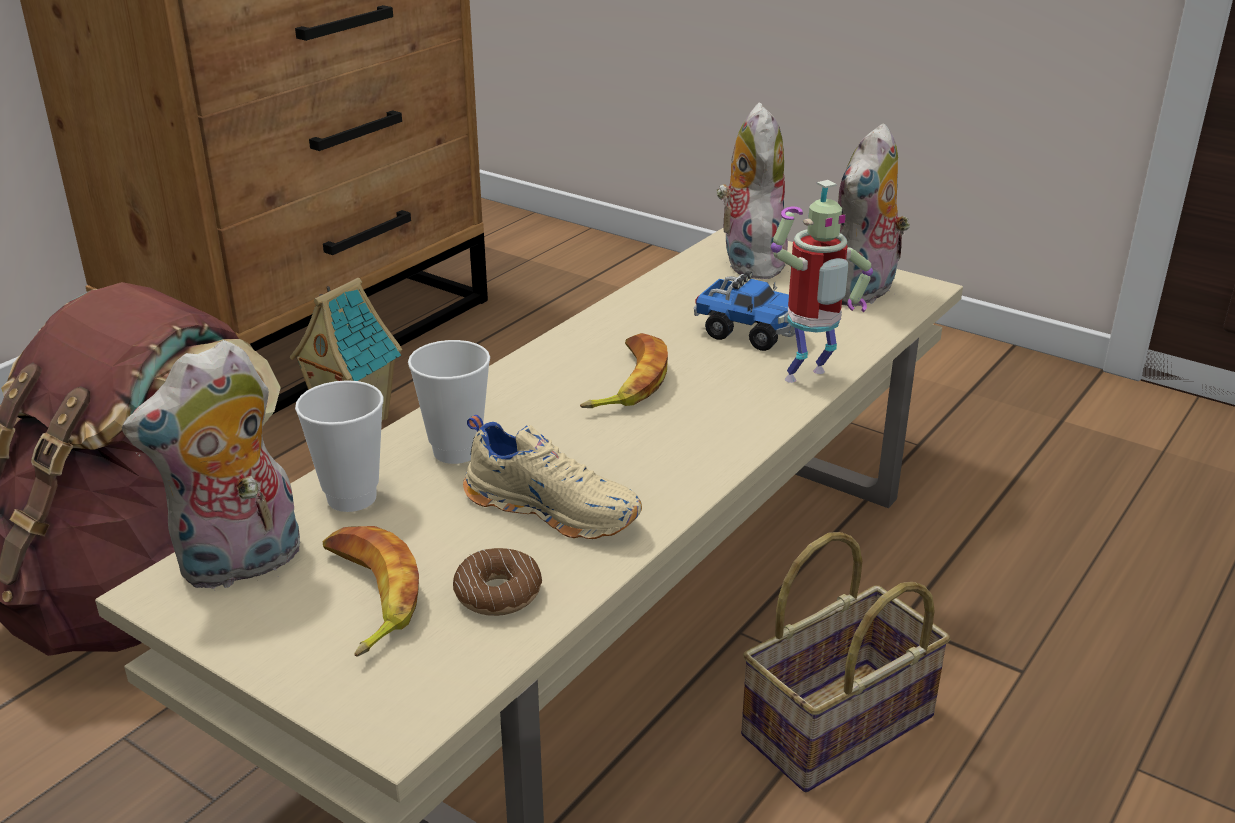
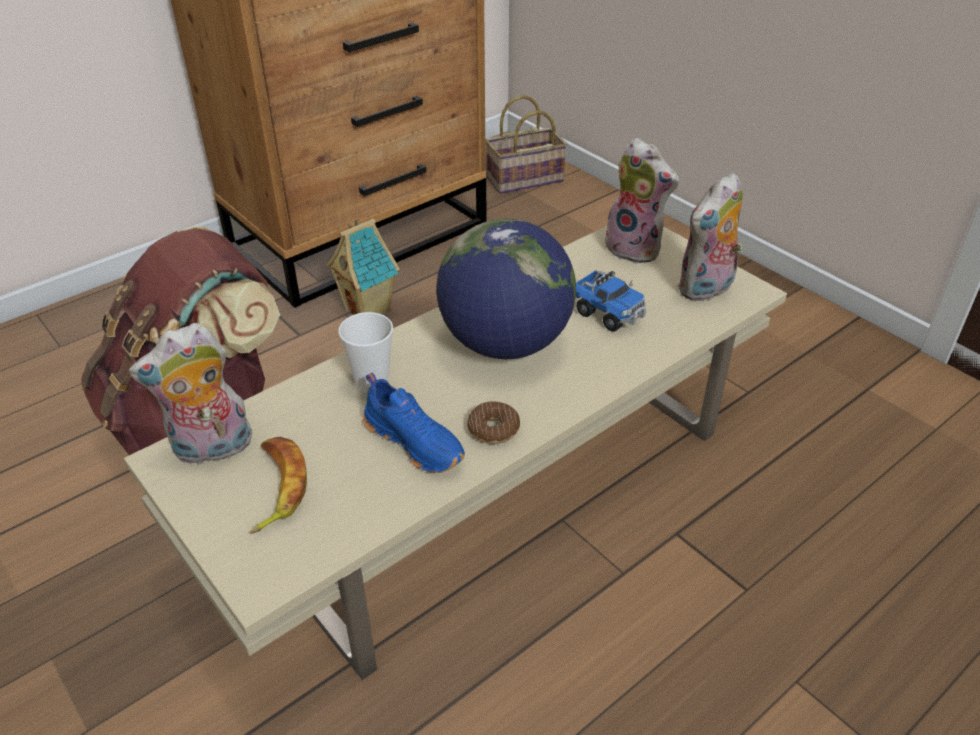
camera: 15 degrees right, 10 degrees up
cup [295,380,384,512] -> none
donut [453,548,542,616] -> donut moved to [467,401,520,444]
beige shoe [463,415,642,539] -> blue shoe [363,373,465,473]
banana [580,333,668,408] -> globe [436,219,576,359]
plush toy [716,103,788,279] -> plush toy turned 120 degrees clockwise [602,138,679,264]
basket [741,532,950,792] -> basket moved to [485,95,567,194]
toy robot [771,180,873,383] -> none

